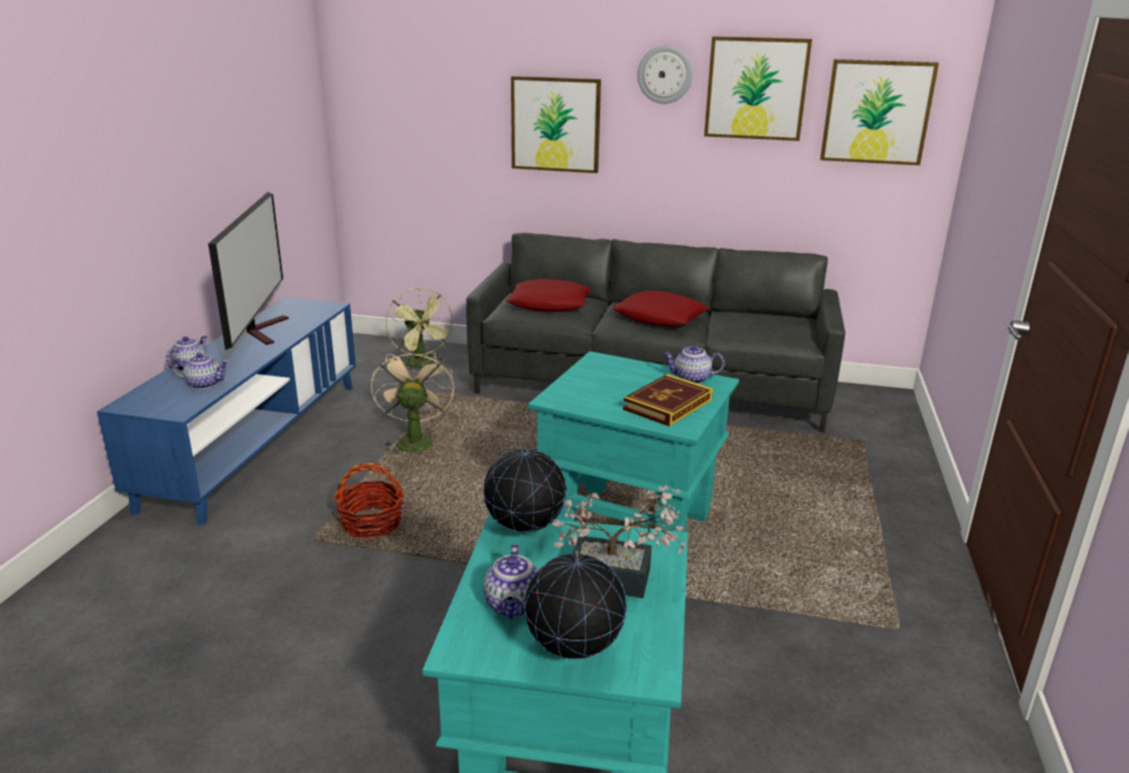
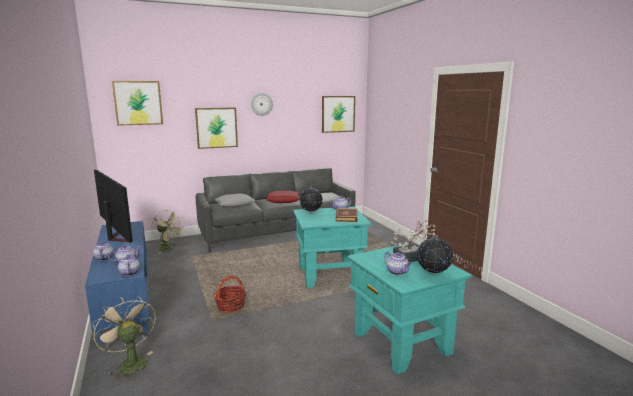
camera: 35 degrees left, 10 degrees down
beige fan [371,348,454,455] -> beige fan moved to [92,296,156,380]
globe [483,444,567,535] -> globe moved to [299,186,323,213]
red pillow [506,279,592,312] -> grey pillow [214,193,255,207]
picture [704,36,812,141] -> picture moved to [112,81,163,126]
none -> teapot [118,254,140,276]

